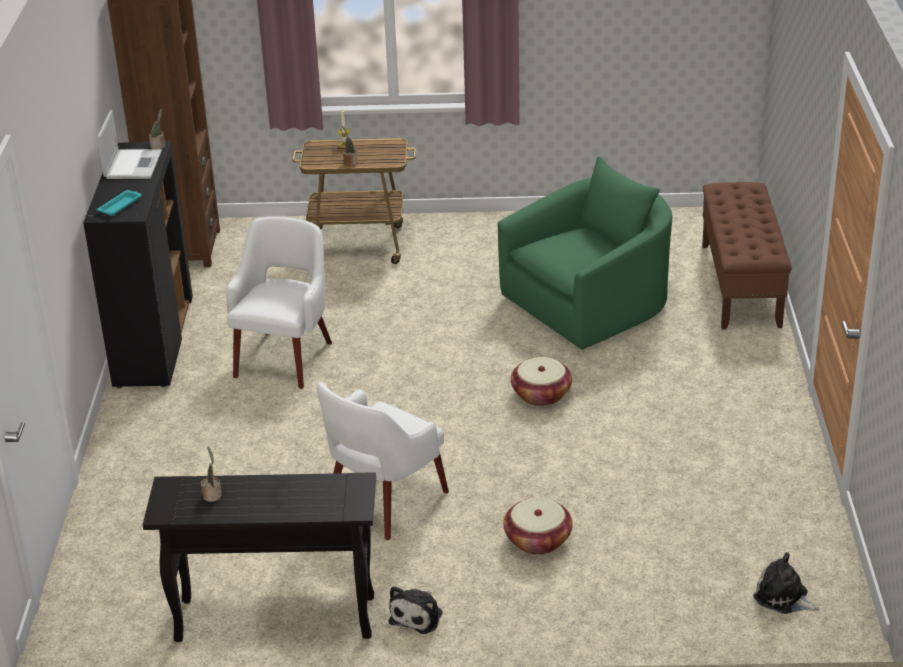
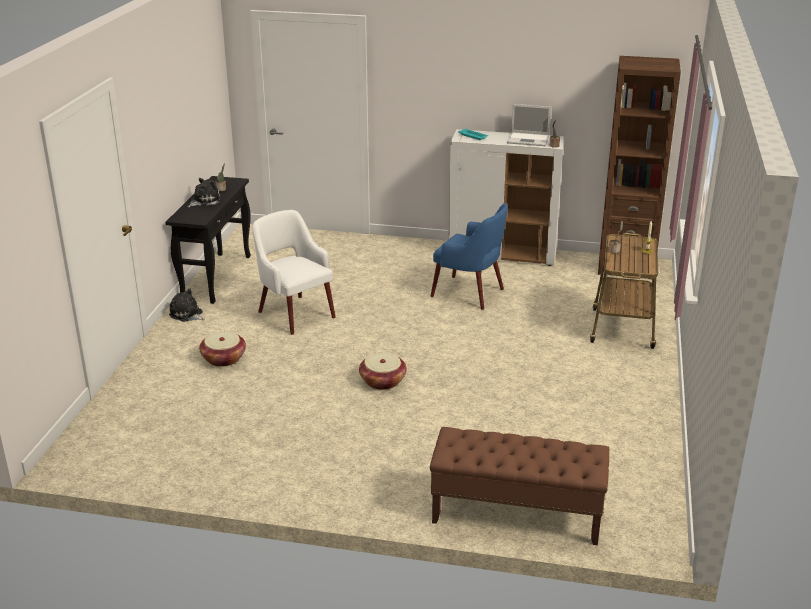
camera: 100 degrees right, 5 degrees down
black cabinet [83,141,193,388] -> white cabinet [448,129,564,266]
white armchair [226,216,332,389] -> blue armchair [430,203,508,310]
green armchair [497,156,672,349] -> none
plush toy [753,552,819,614] -> plush toy moved to [187,178,222,207]

